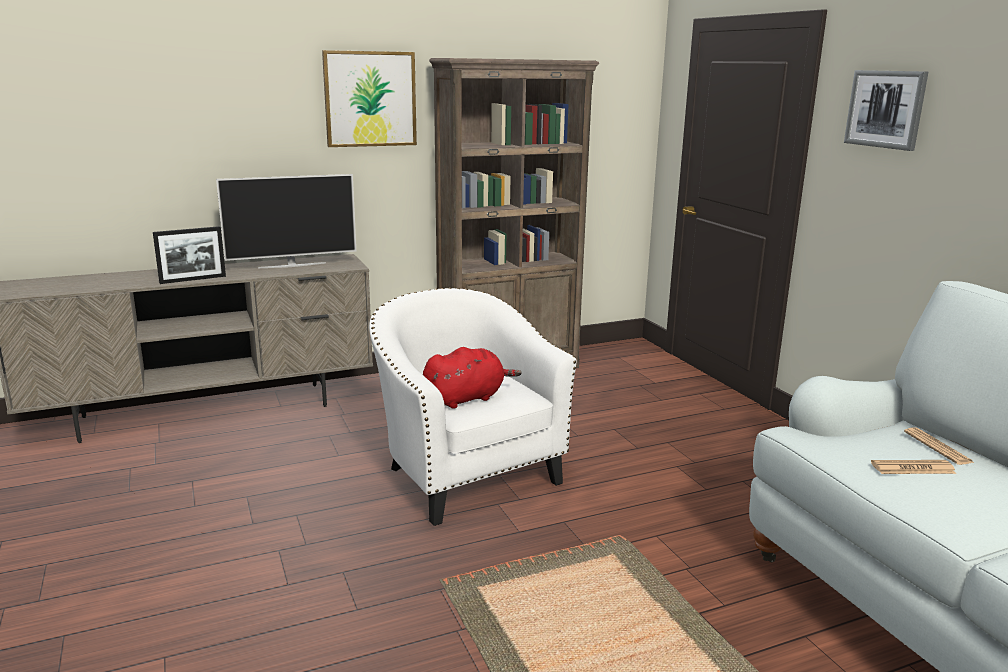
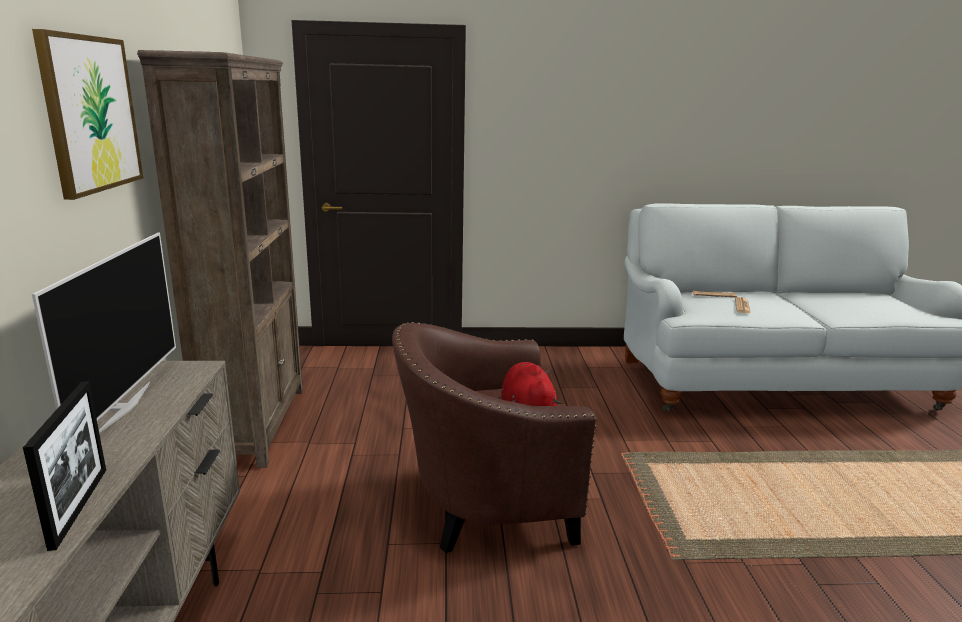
camera: 70 degrees left, 0 degrees up
white armchair [369,288,577,526] -> brown armchair [392,322,597,553]
picture [844,70,928,151] -> none

